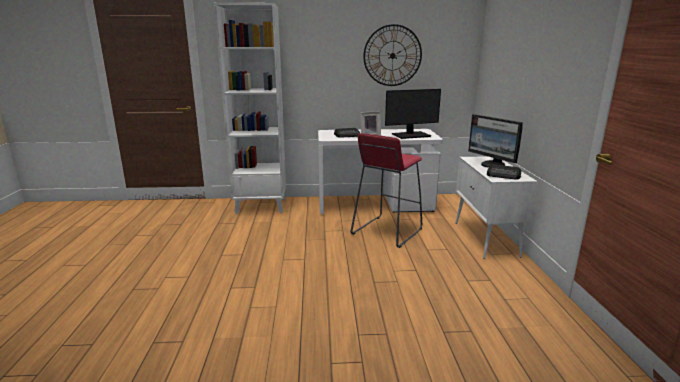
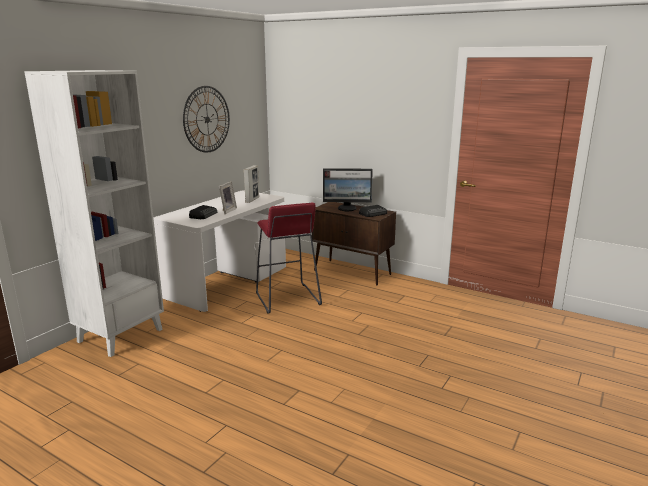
camera: 55 degrees left, 0 degrees up
monitor [385,89,441,139] -> picture frame [244,165,259,203]
white cabinet [456,156,538,259] -> brown cabinet [312,202,396,285]

